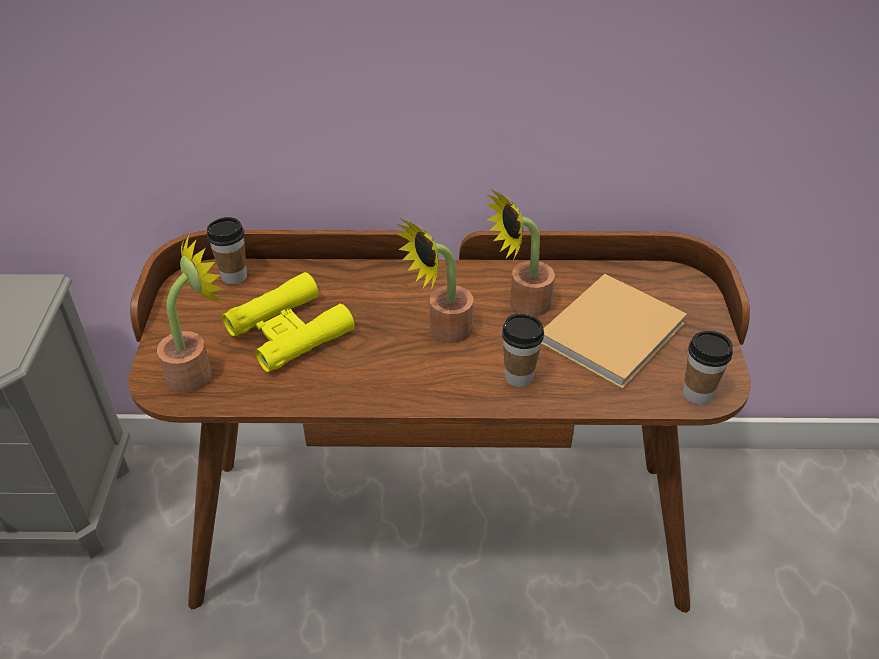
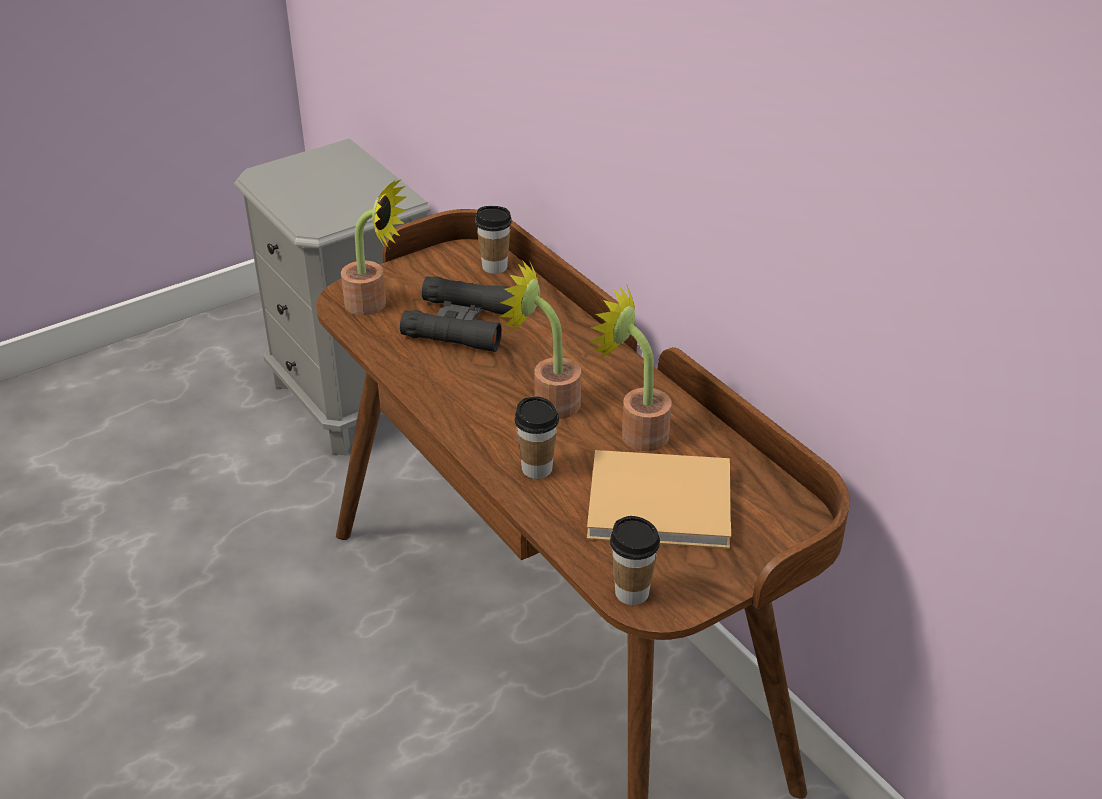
camera: 55 degrees right, 5 degrees down
yellow binoculars [222,272,355,372] -> black binoculars [400,276,514,352]

